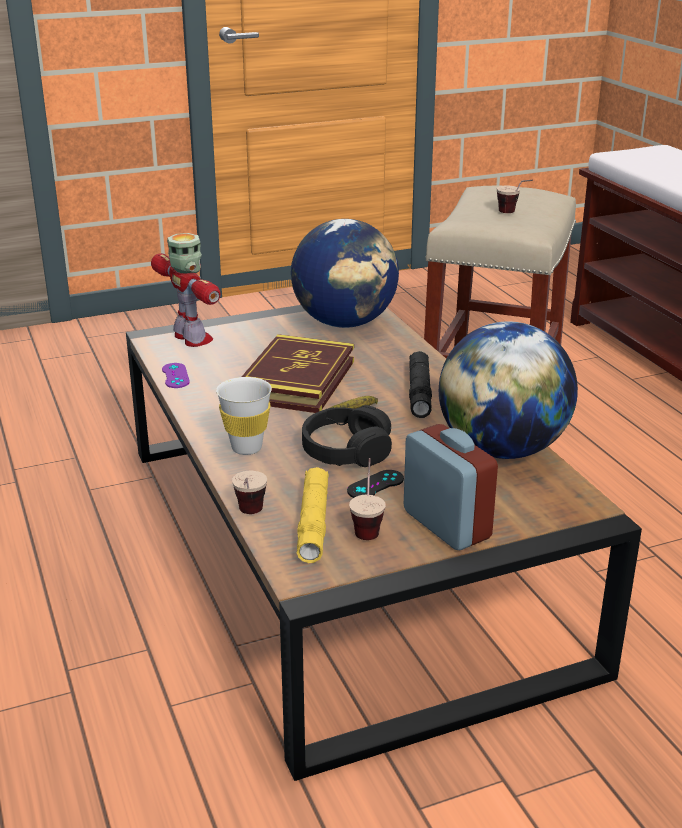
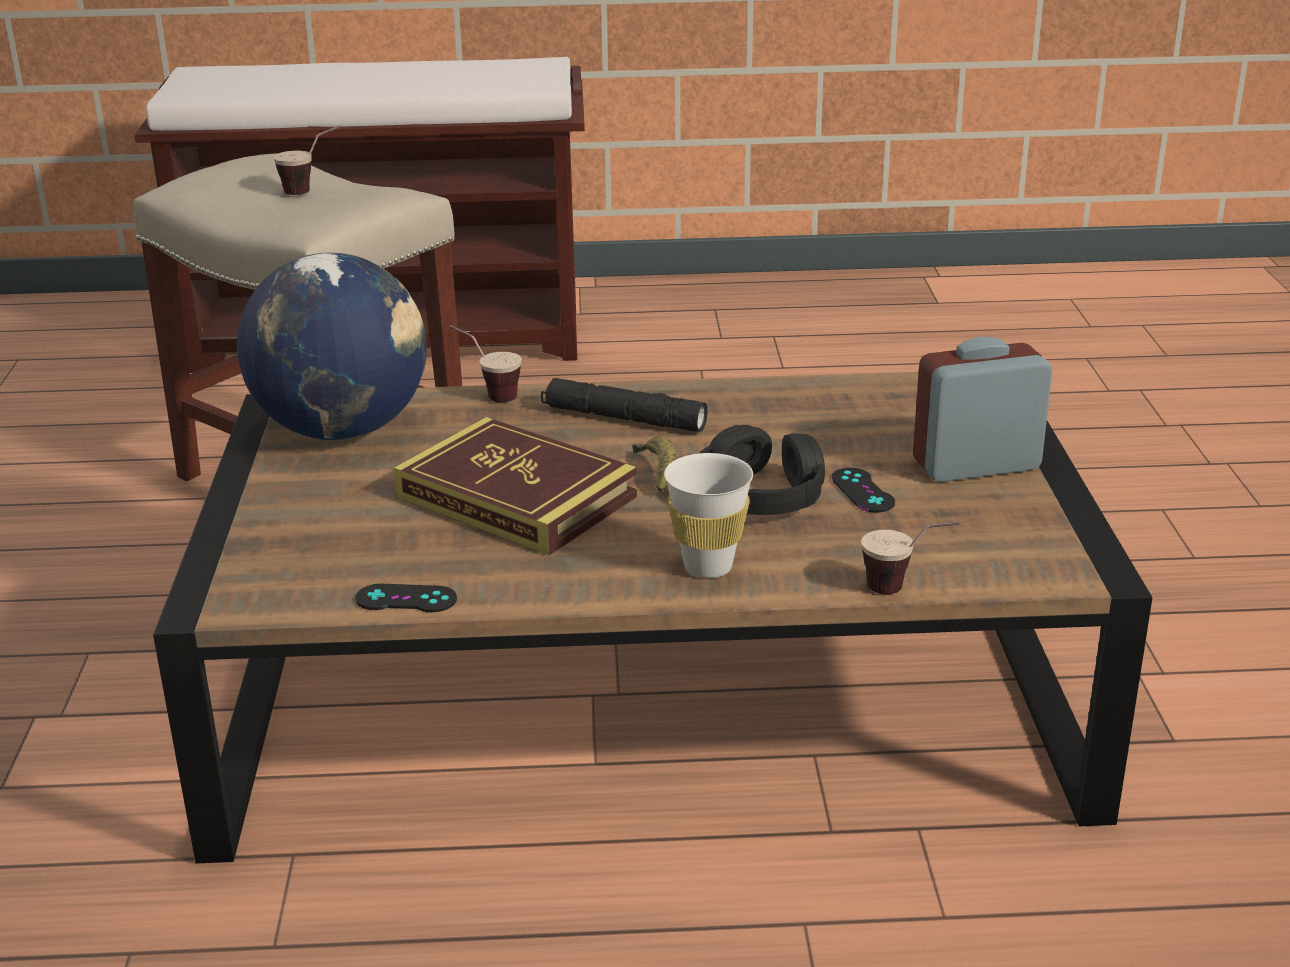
camera: 70 degrees left, 0 degrees up
toy robot [151,233,221,347] -> none
purple game controller [162,363,190,388] -> black game controller [355,584,457,612]
yellow flashlight [297,467,329,563] -> none
cup [349,458,386,540] -> cup moved to [449,325,522,402]
globe [439,321,578,459] -> none

